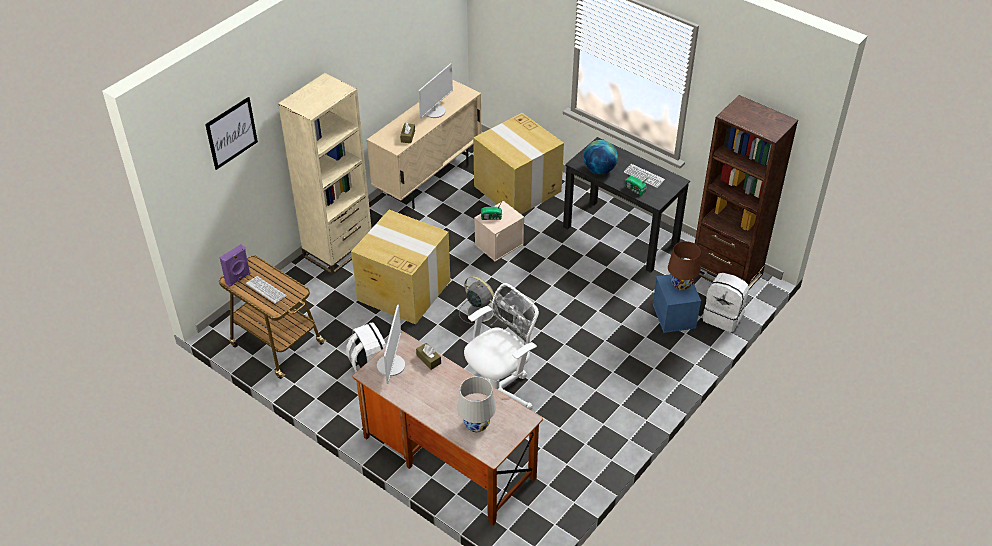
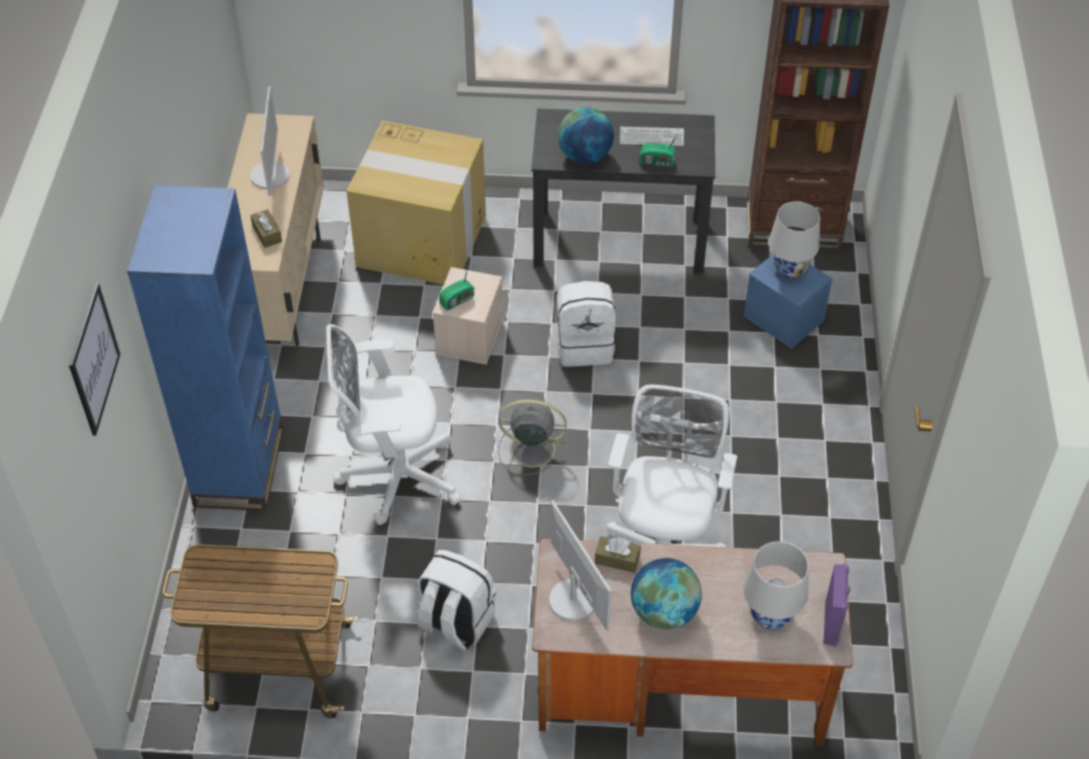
camera: 35 degrees left, 5 degrees up
purple speaker [220,244,251,287] -> purple speaker moved to [824,564,850,646]
keyboard [246,276,287,304] -> none
beige bookcase [278,73,372,275] -> blue bookcase [127,185,283,511]
cardboard box [351,210,450,325] -> white office chair [326,324,461,525]
brown table lamp [668,241,701,291] -> white table lamp [769,202,820,278]
white backpack [703,273,749,332] -> white backpack moved to [556,281,616,367]
none -> globe [631,558,702,630]

